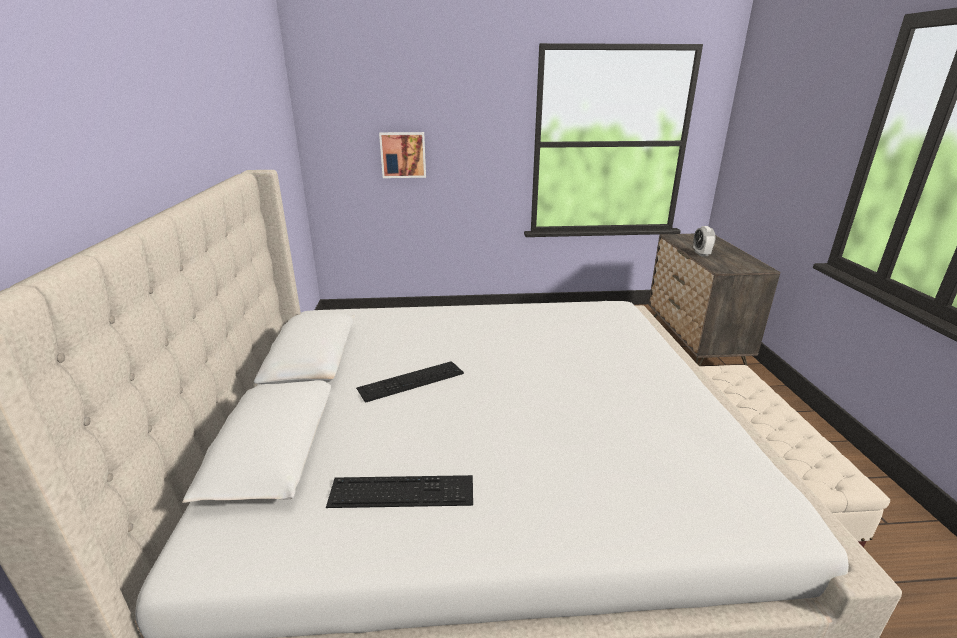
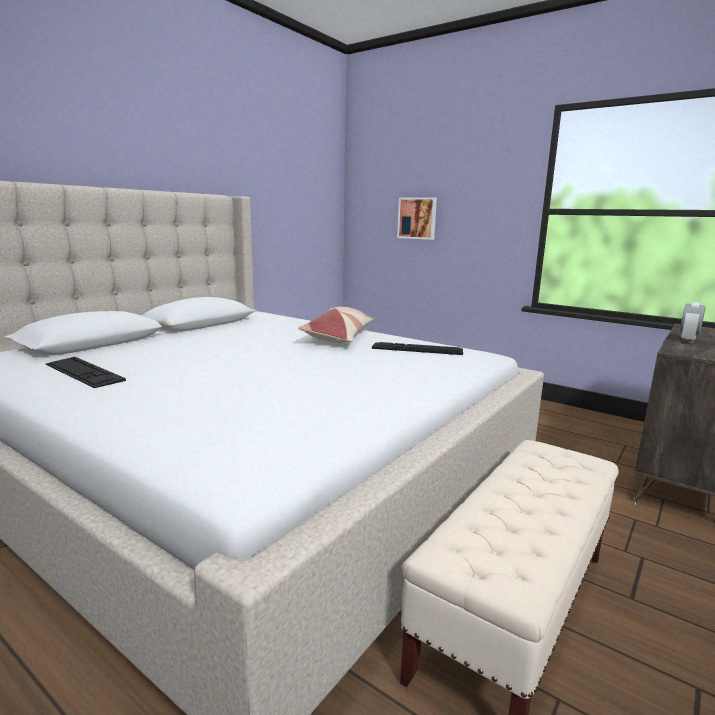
camera: 40 degrees right, 10 degrees down
keyboard [356,361,464,403] -> keyboard moved to [372,342,463,355]
none -> pillow [298,307,374,344]

